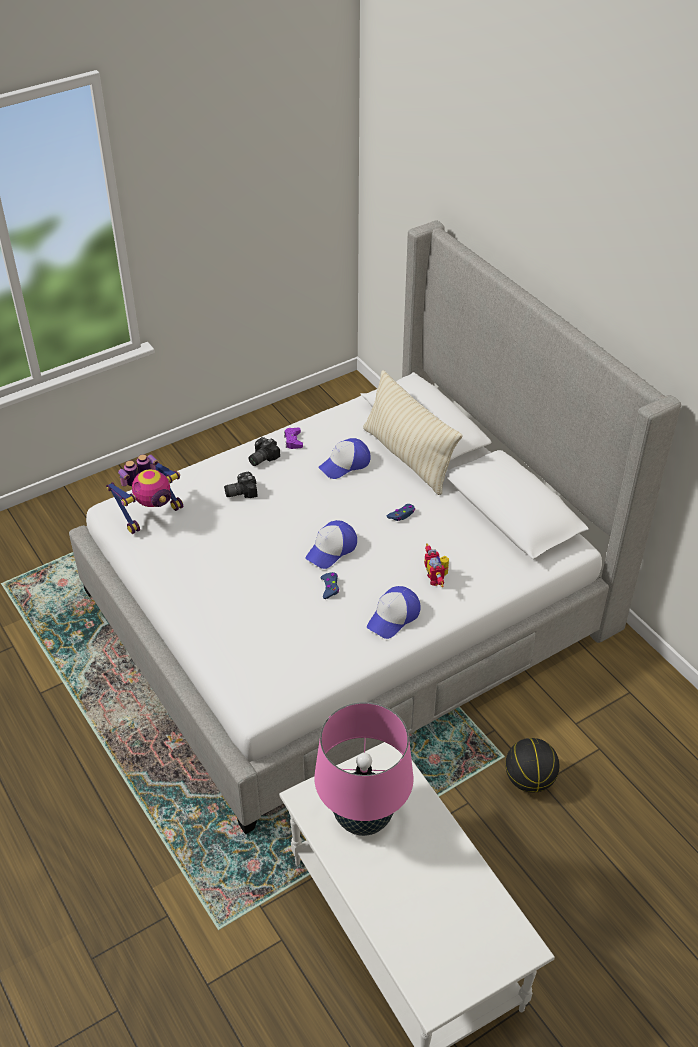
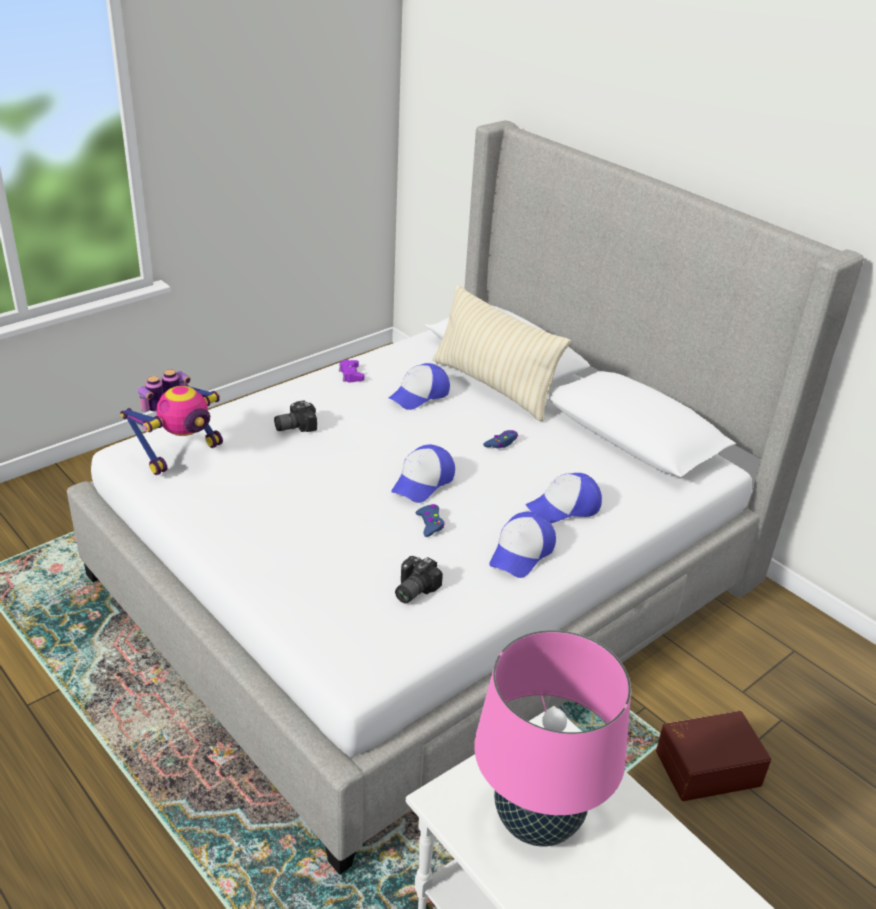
camera: 10 degrees left, 10 degrees down
camera [249,437,280,466] -> camera moved to [395,556,443,603]
toy robot [424,543,449,588] -> cap [525,473,602,523]
basketball [505,738,560,793] -> brown storage box [656,711,771,801]

